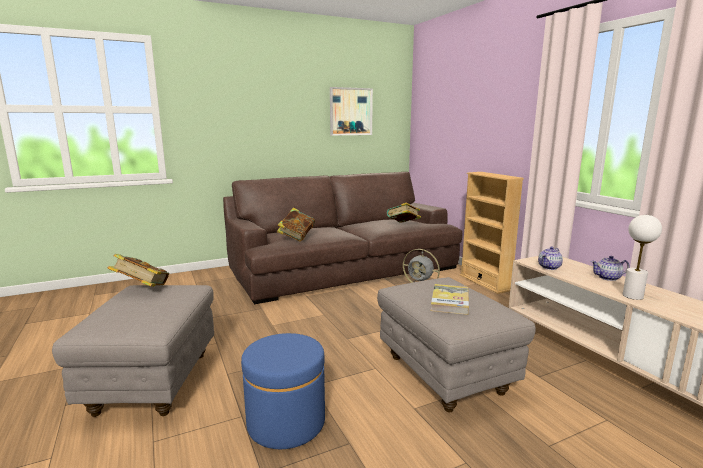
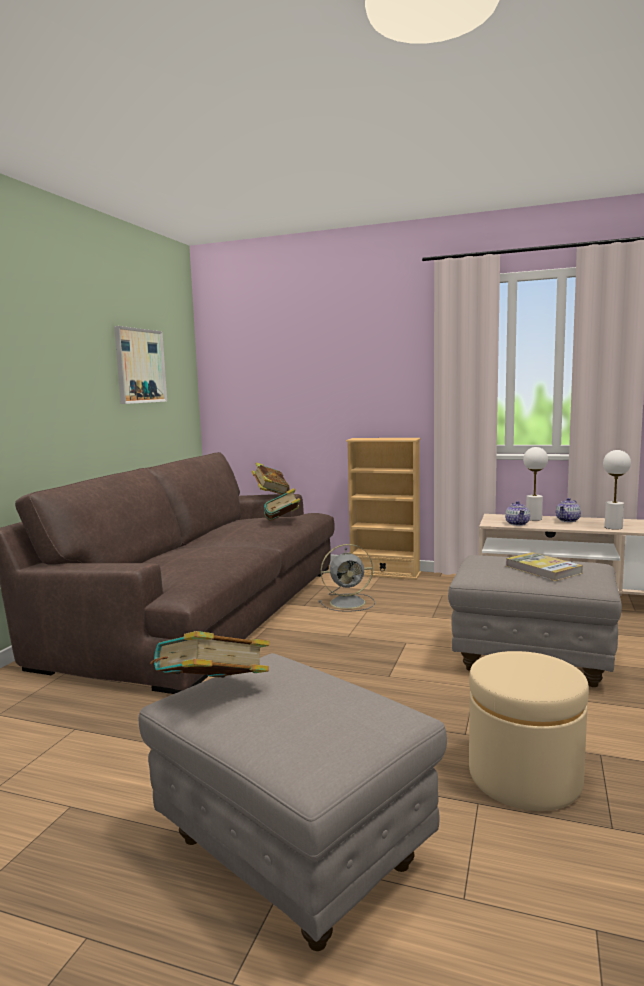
camera: 45 degrees left, 5 degrees down
blue ottoman [241,333,325,449] -> beige ottoman [469,651,589,811]
book [277,208,315,241] -> book moved to [252,462,290,495]
none -> white table lamp [523,447,548,521]

